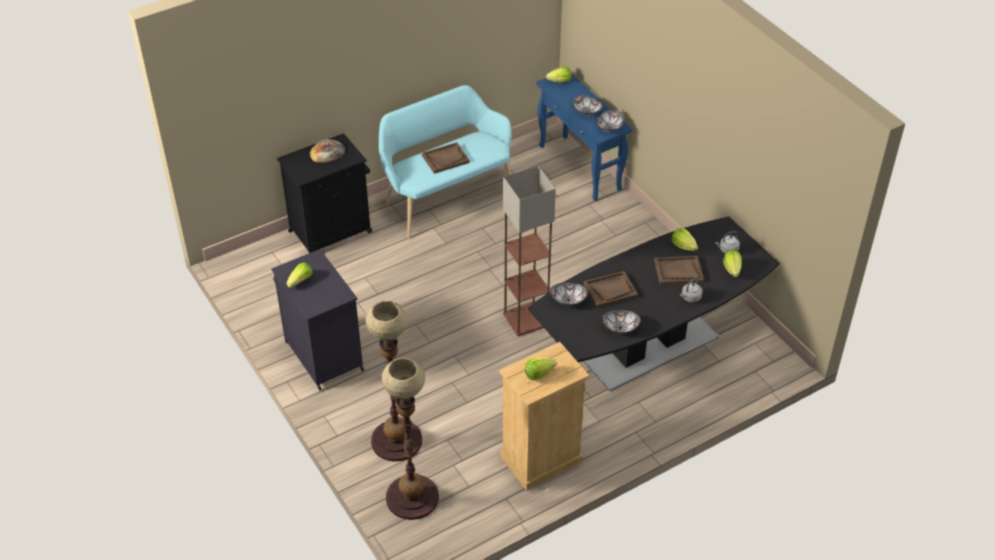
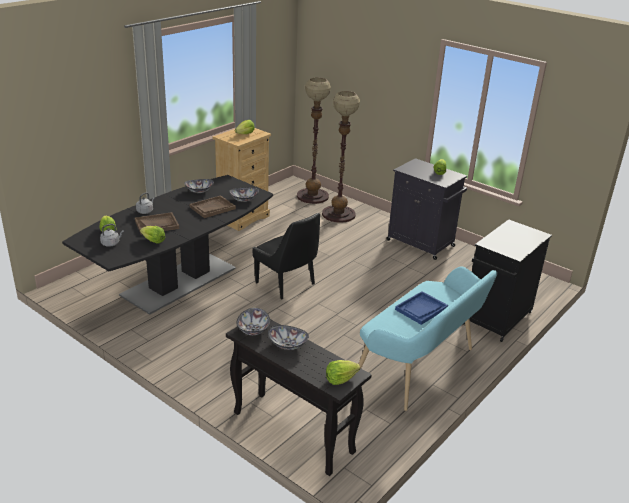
camera: 160 degrees right, 15 degrees down
bread [310,139,345,163] -> none
brown tray [422,142,470,174] -> blue tray [395,291,448,325]
floor lamp [503,166,556,336] -> black chair [252,213,320,300]
blue console table [536,74,632,201] -> black console table [226,319,372,476]

